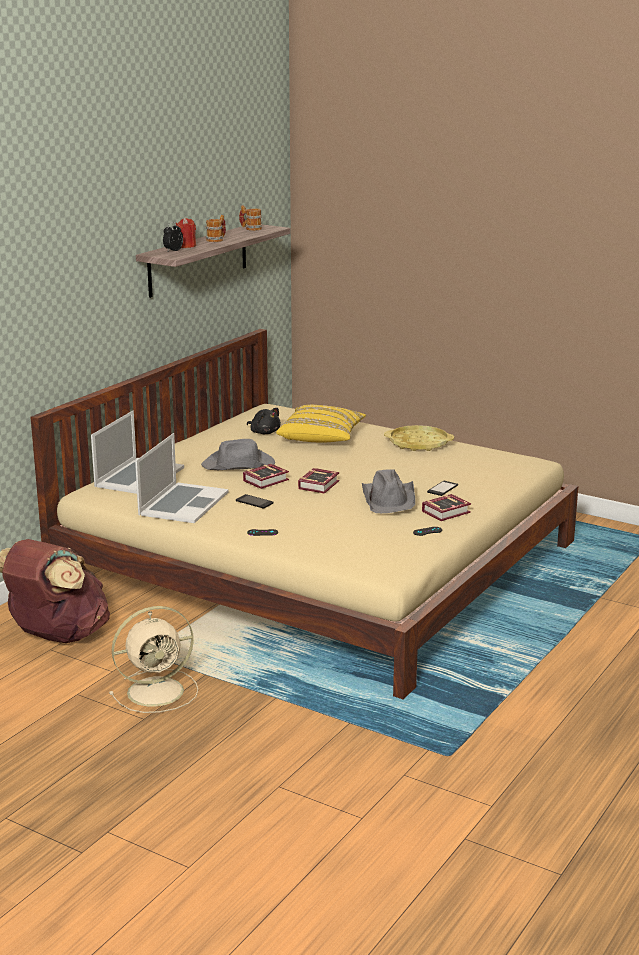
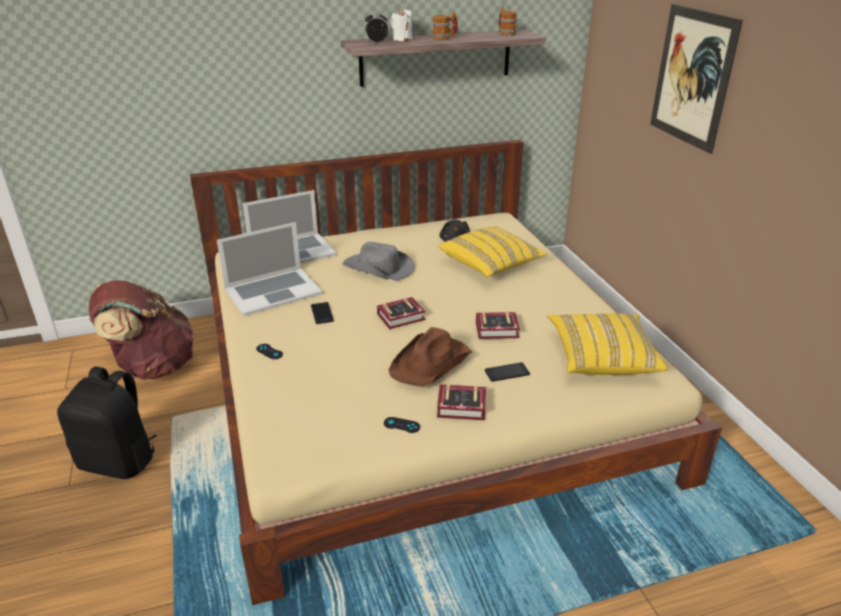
camera: 40 degrees right, 10 degrees up
beige fan [109,606,198,713] -> black backpack [57,367,157,479]
red candle [176,218,196,248] -> white candle [391,8,412,41]
book [243,464,289,489] -> book moved to [476,311,520,339]
grey hat [362,469,415,513] -> brown hat [389,327,472,387]
yellow tray [384,425,454,451] -> none
none -> yellow pillow [548,313,668,375]
none -> picture [650,4,743,154]

